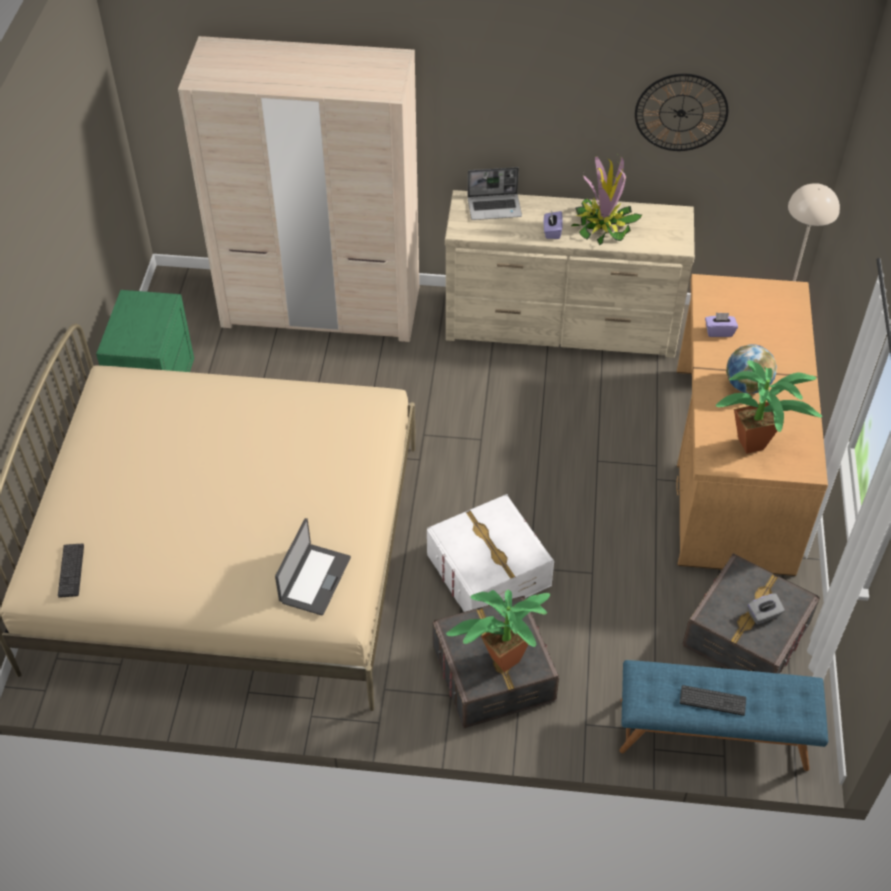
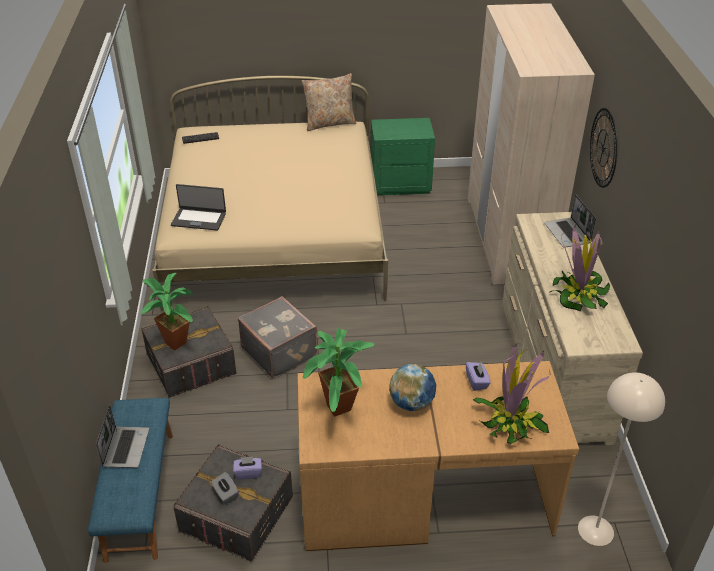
camera: 80 degrees right, 10 degrees down
white storage box [427,494,554,612] -> grey suitcase [238,296,317,379]
purple tissue box [544,211,563,239] -> purple tissue box moved to [233,457,262,479]
wall clock [635,74,728,151] -> wall clock moved to [590,108,618,188]
keyboard [680,685,746,716] -> laptop [96,405,149,468]
none -> beige pillow [302,73,357,131]
none -> potted plant [473,343,551,444]

